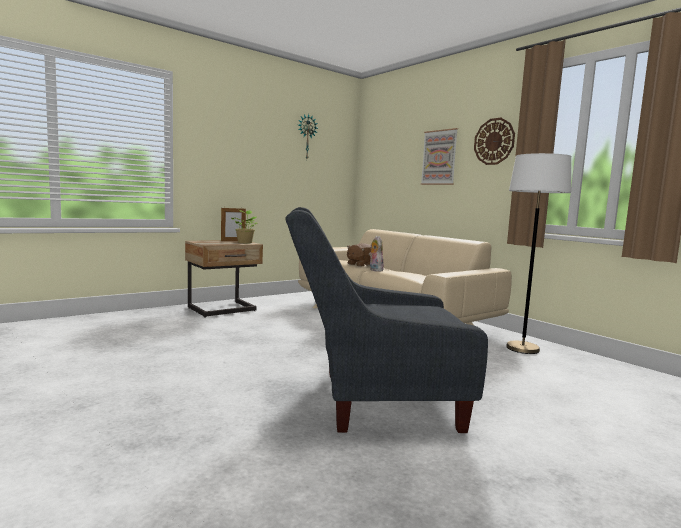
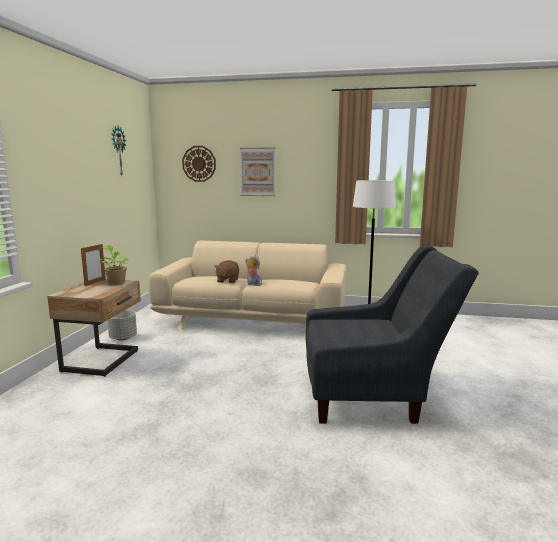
camera: 40 degrees left, 5 degrees up
grey armchair [285,207,488,433] -> grey armchair turned 135 degrees counterclockwise [306,245,479,424]
wall clock [474,118,515,165] -> wall clock moved to [182,146,216,182]
none -> grey planter [107,310,137,340]

